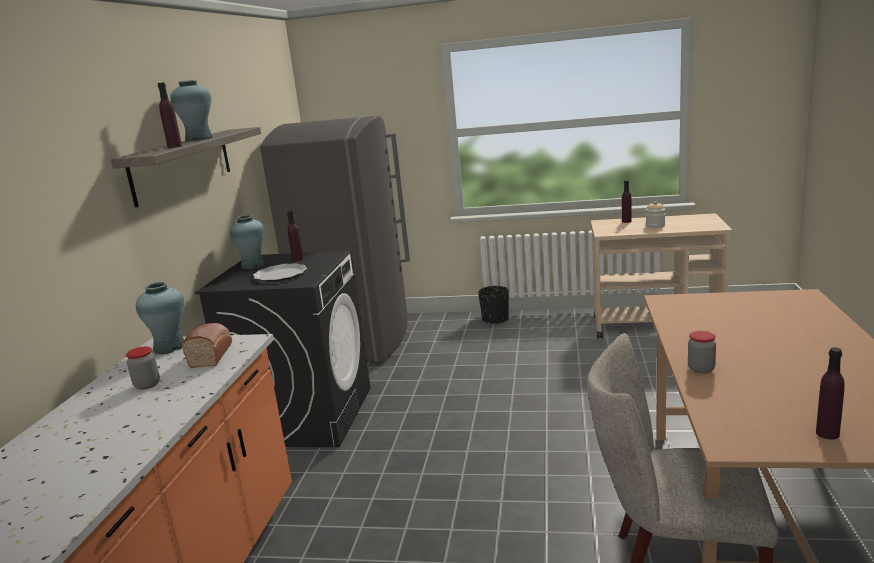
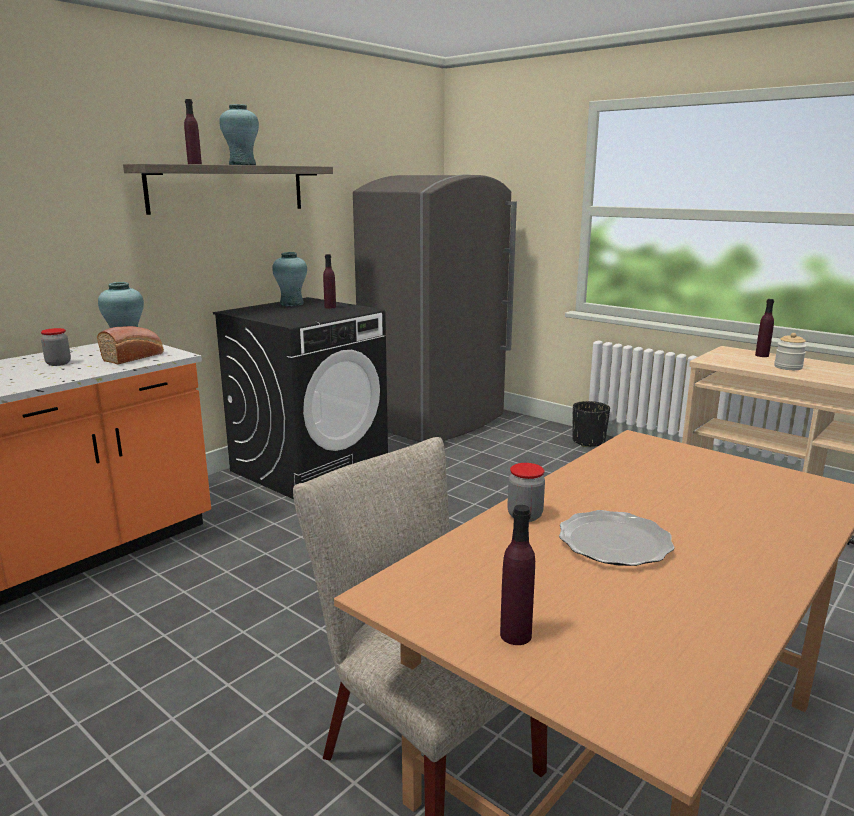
camera: 30 degrees right, 0 degrees up
plate [253,263,307,282] -> plate moved to [559,510,674,566]

